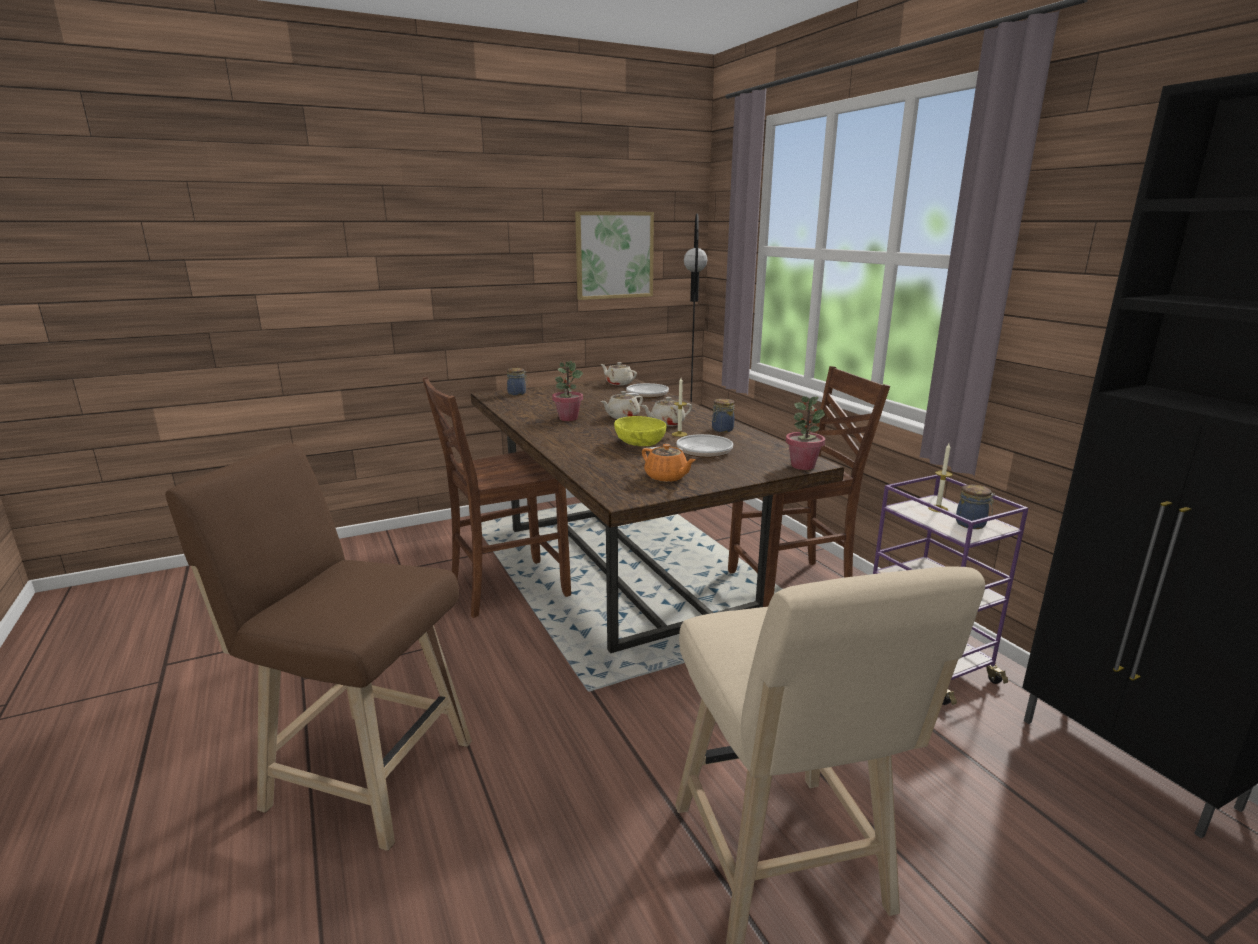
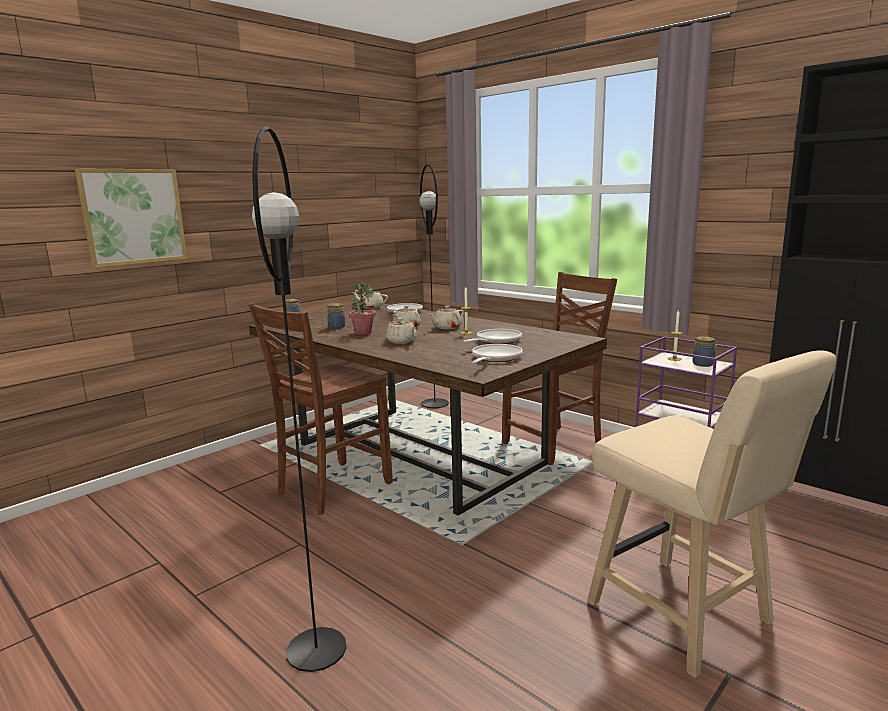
camera: 20 degrees left, 5 degrees down
brown stool [165,443,472,851] -> black floor lamp [252,126,347,672]
picture [575,211,654,300] -> picture moved to [75,168,187,268]
yellow bowl [614,416,666,446] -> none
orange teapot [642,444,695,482] -> frying pan [472,344,523,363]
jar [712,399,735,432] -> jar moved to [327,303,345,329]
potted plant [786,396,825,470] -> none
none -> beige teapot [386,318,417,344]

